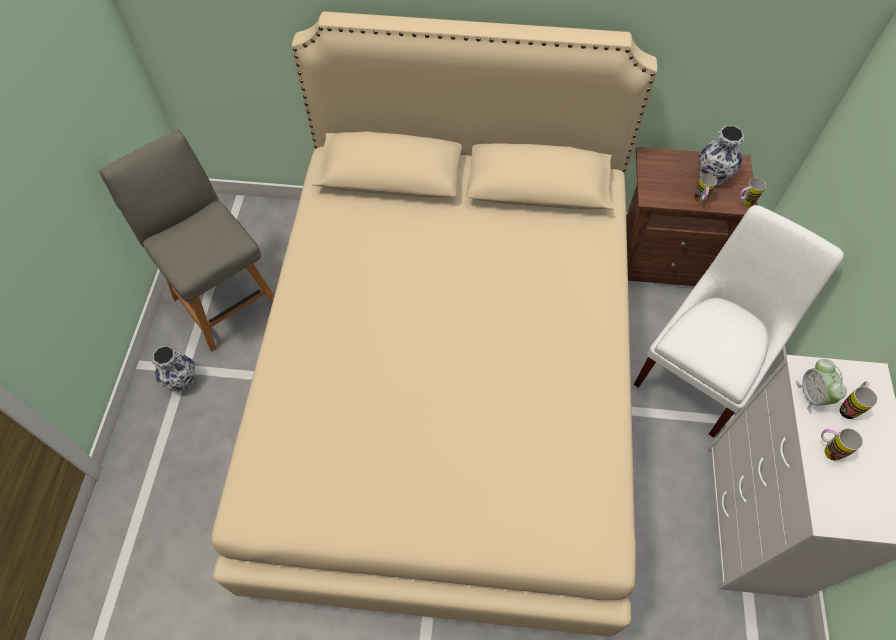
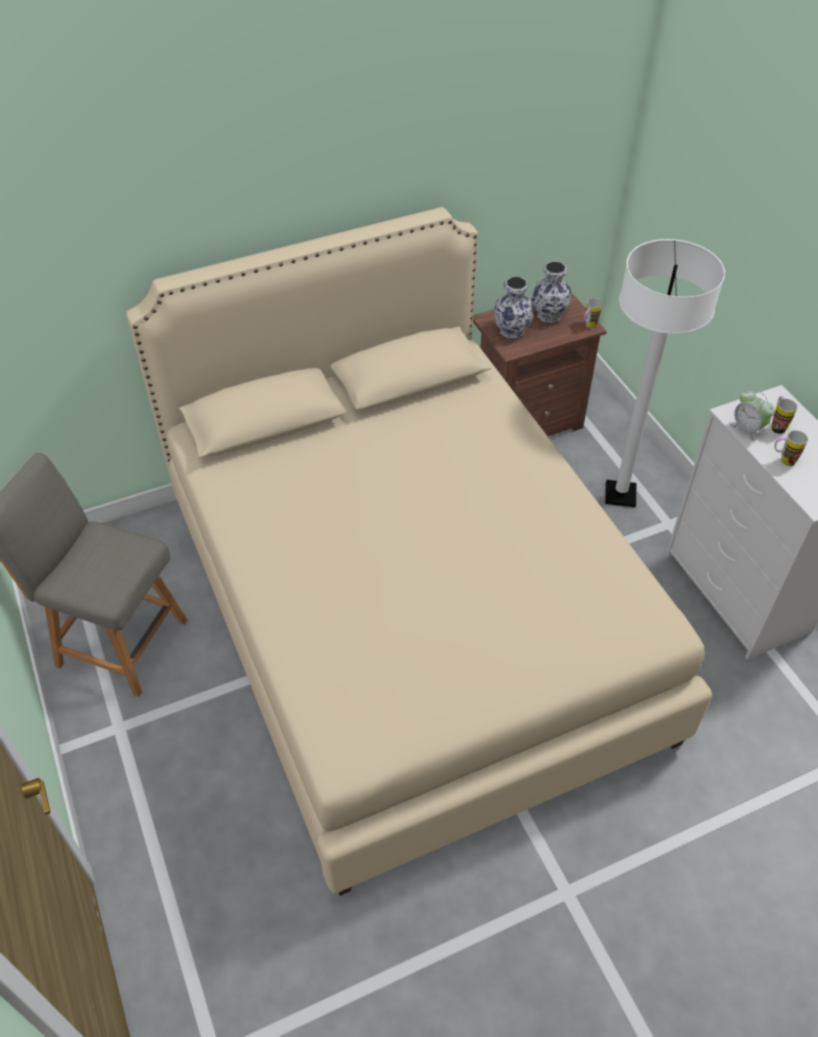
camera: 30 degrees left, 10 degrees down
vase [152,345,196,392] -> vase moved to [494,277,533,338]
white chair [634,205,844,438] -> white floor lamp [605,239,725,507]
mug [695,174,717,203] -> none

